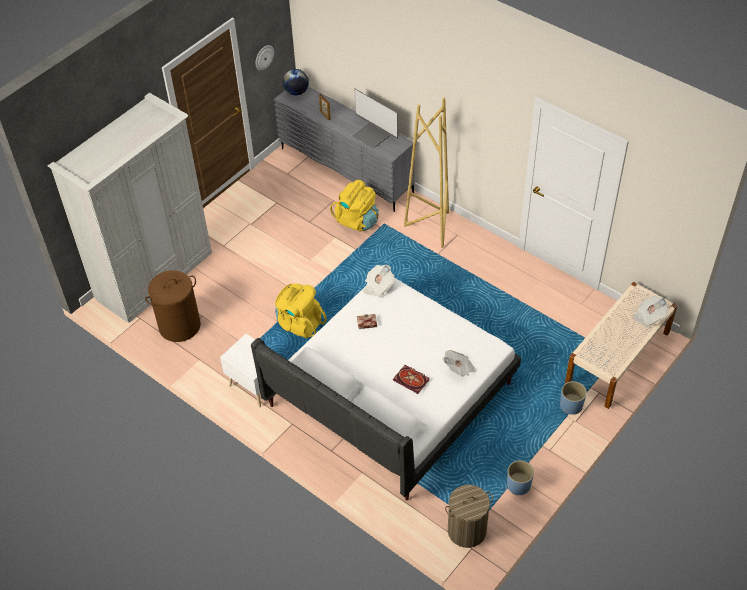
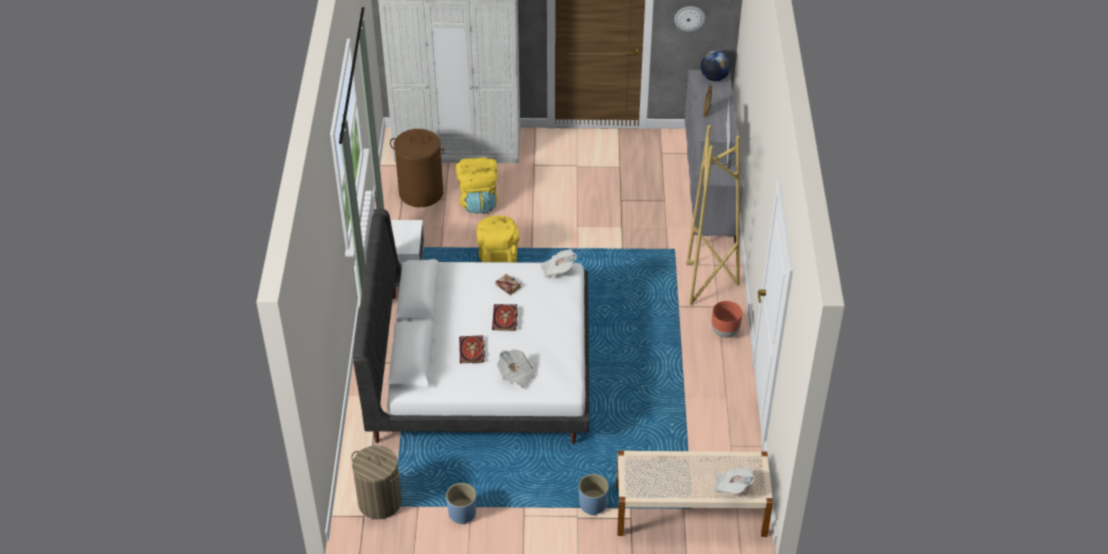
camera: 50 degrees right, 5 degrees down
yellow backpack [330,180,378,232] -> yellow backpack moved to [456,157,498,213]
none -> book [492,304,518,331]
none -> brown planter [712,301,742,338]

